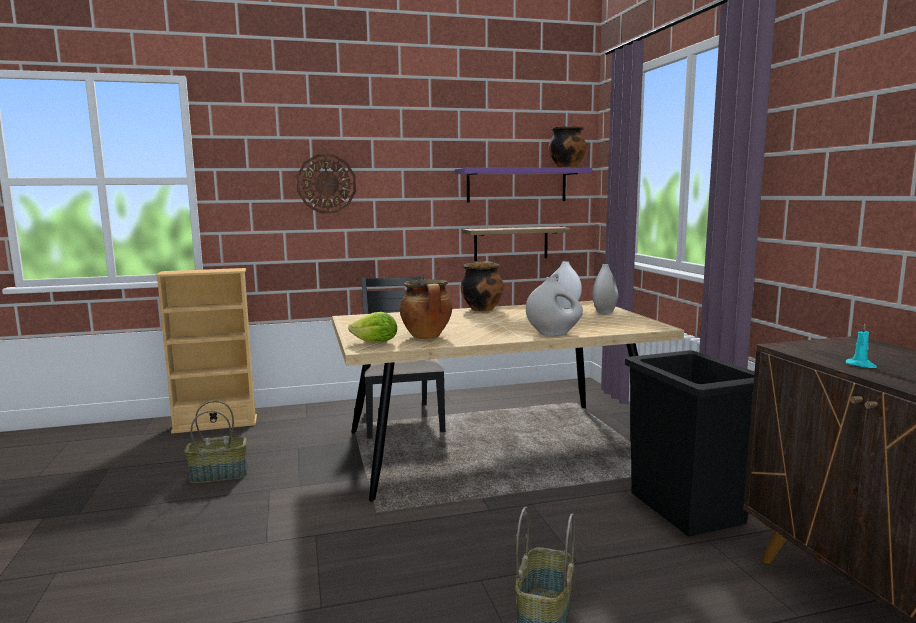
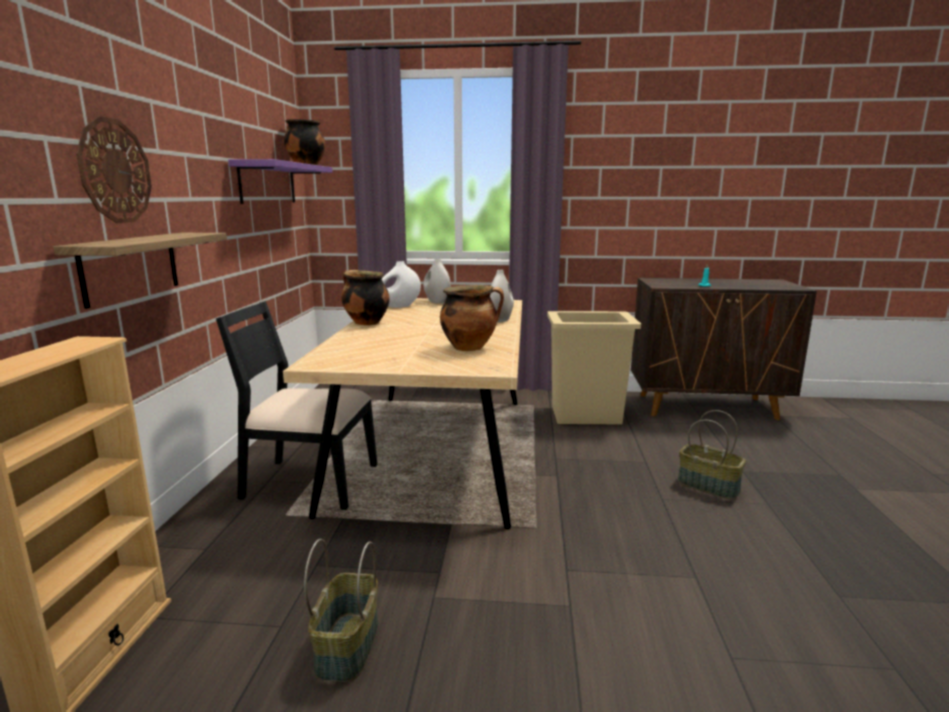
camera: 70 degrees left, 5 degrees up
lettuce [348,312,397,342] -> none
shelf [462,227,571,261] -> shelf moved to [53,233,227,309]
black trash can [625,350,755,536] -> beige trash can [547,311,641,424]

